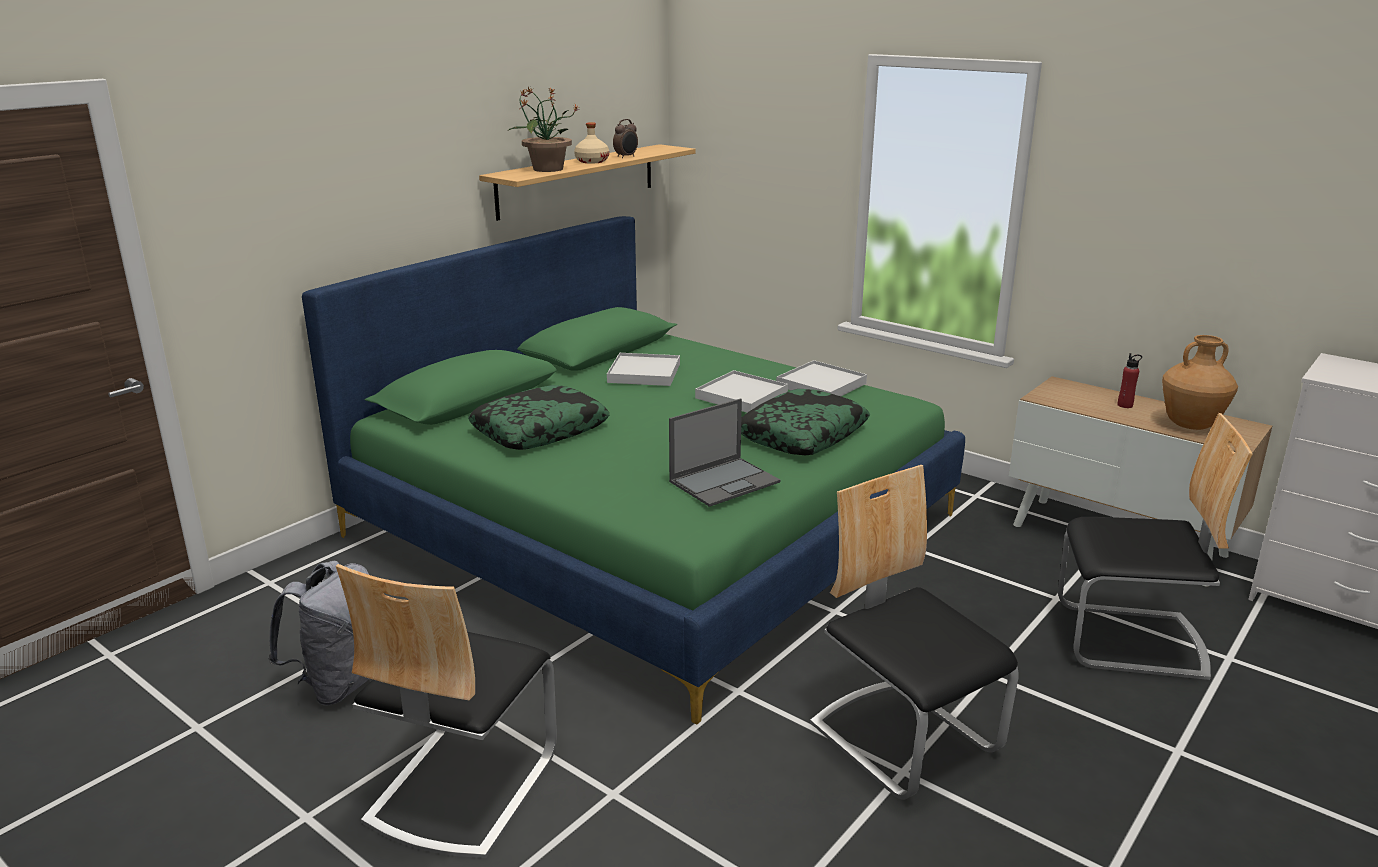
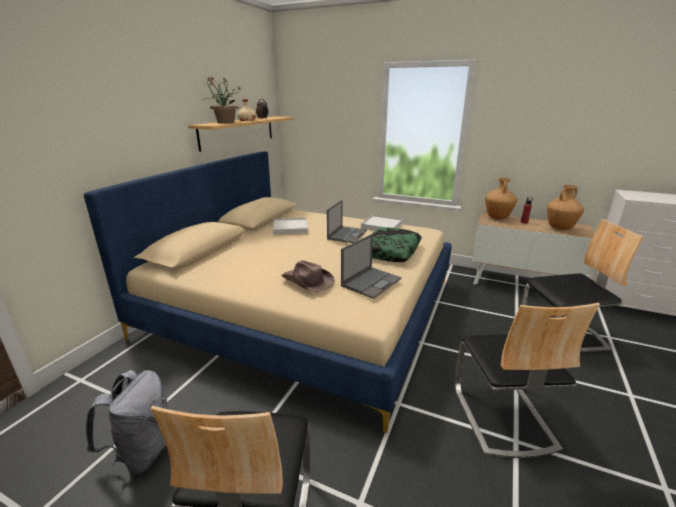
camera: 15 degrees left, 0 degrees up
green bed [302,216,965,724] -> beige bed [84,151,452,433]
pillow [468,385,610,450] -> none
white tray [695,370,788,413] -> laptop [327,200,367,243]
chair [810,465,1019,800] -> chair turned 135 degrees counterclockwise [455,303,600,458]
none -> brown hat [281,260,335,292]
none -> brown vase [485,178,517,219]

